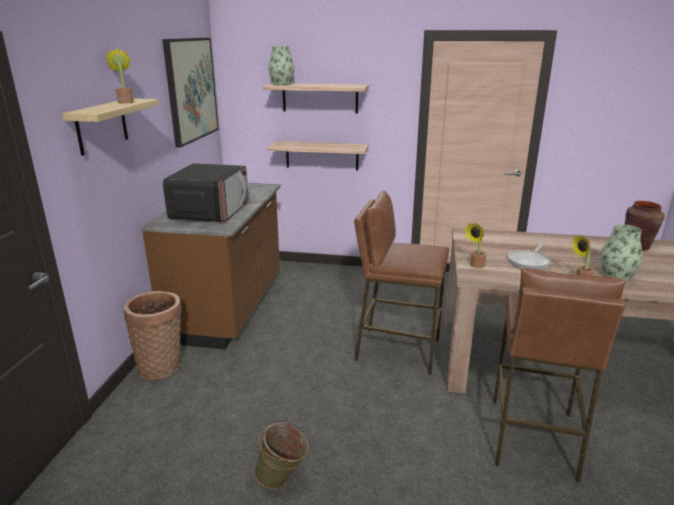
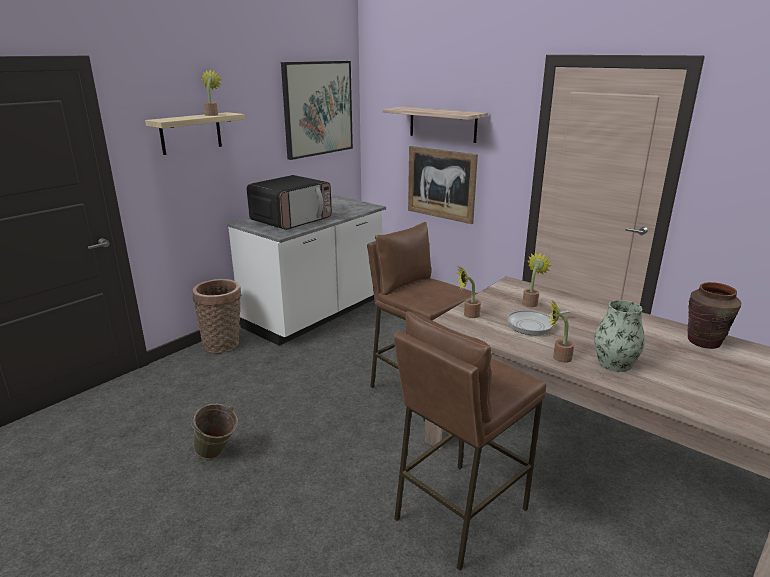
camera: 30 degrees right, 0 degrees up
brown counter [141,183,281,349] -> white counter [227,195,386,346]
vase [268,46,295,85] -> none
shelf [268,141,369,170] -> picture [408,146,478,224]
none -> potted plant [522,252,551,307]

